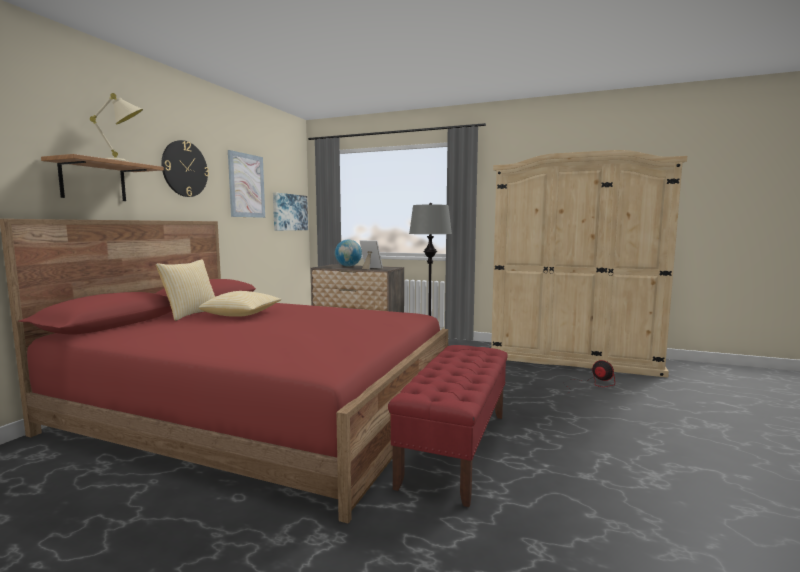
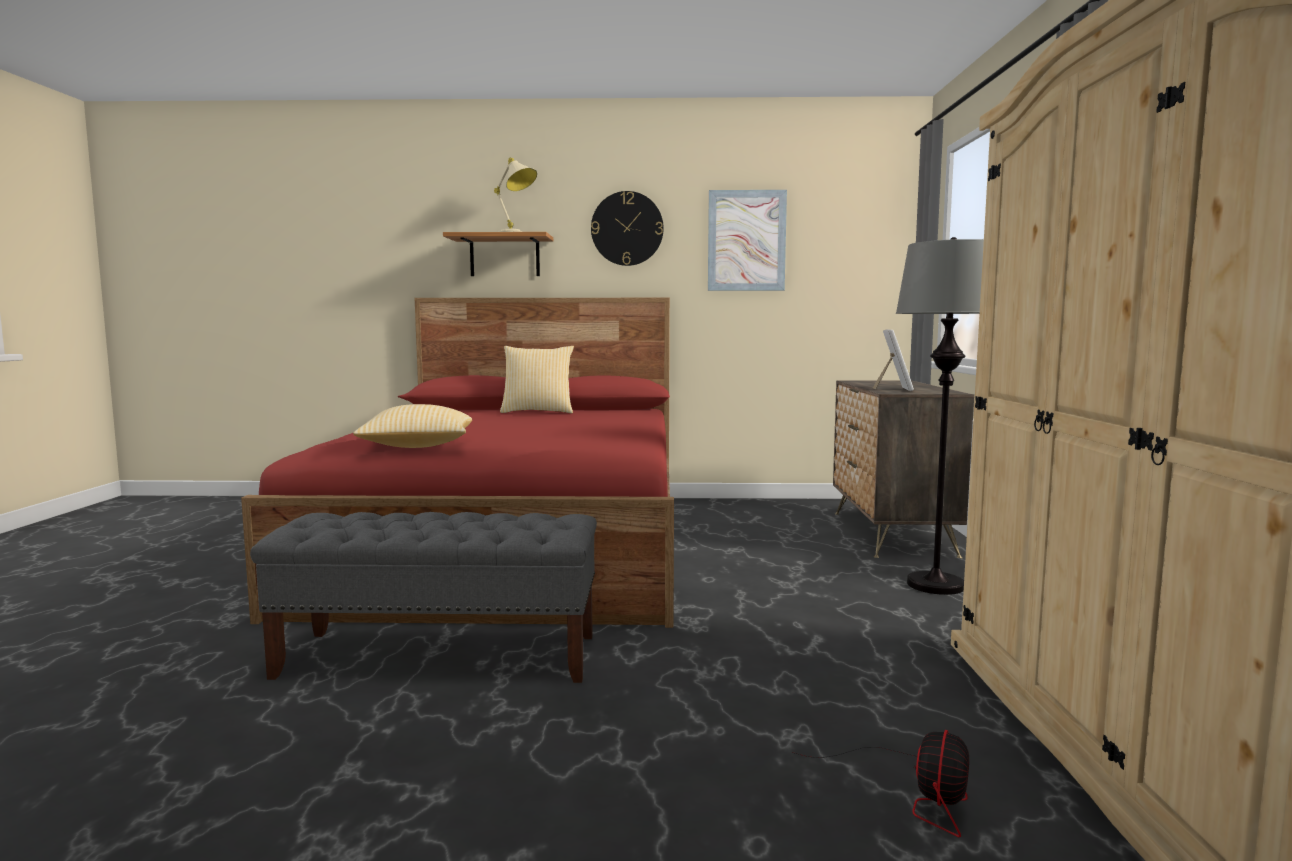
camera: 70 degrees right, 0 degrees up
pillow [199,291,281,317] -> pillow moved to [353,404,472,448]
picture [273,192,308,231] -> none
globe [335,240,362,267] -> none
red bench [388,345,508,507] -> grey bench [250,512,597,683]

